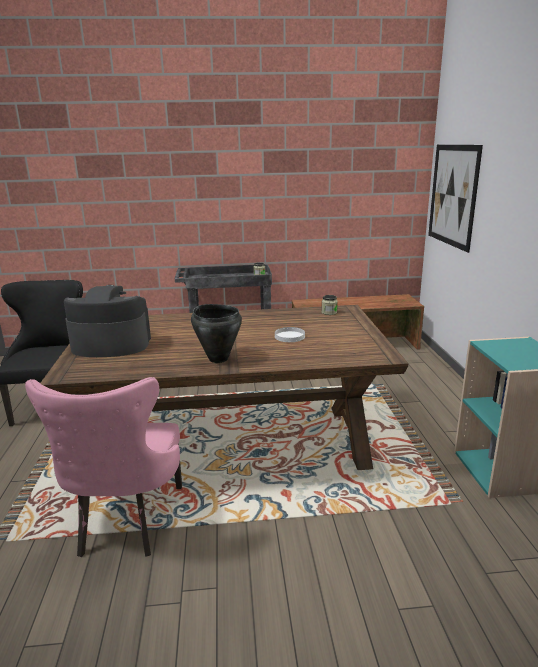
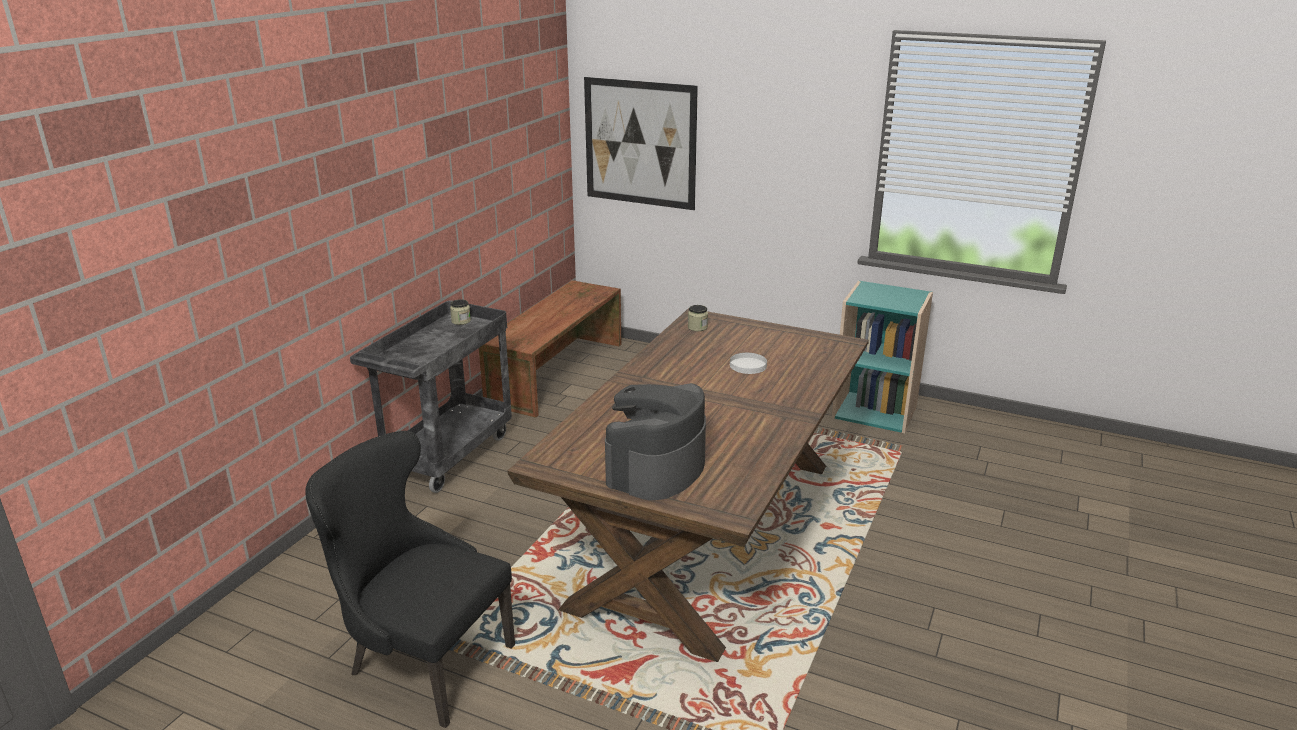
camera: 60 degrees left, 5 degrees up
pink chair [25,377,182,557] -> none
black cooking pot [191,304,242,363] -> none

